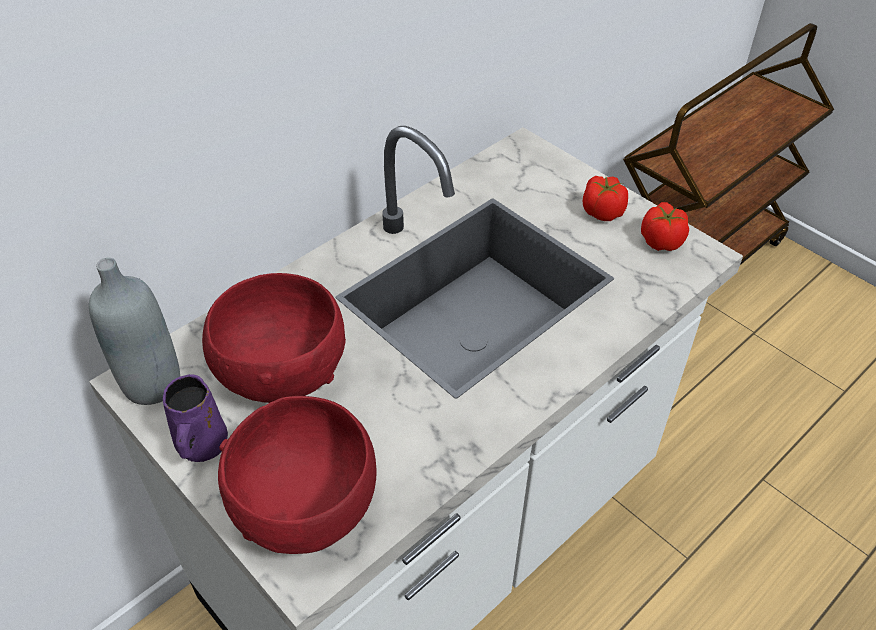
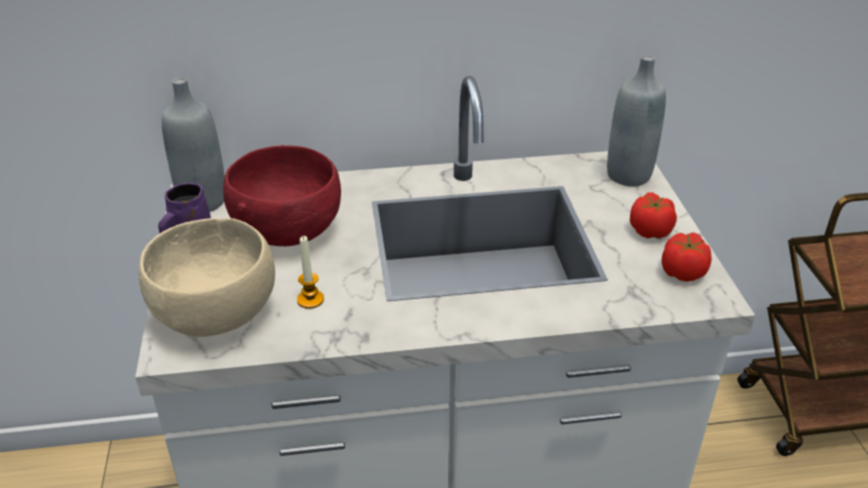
camera: 35 degrees right, 10 degrees down
red bowl [218,396,377,554] -> beige bowl [138,218,275,337]
none -> candle [297,236,324,309]
none -> grey bottle [607,55,666,187]

